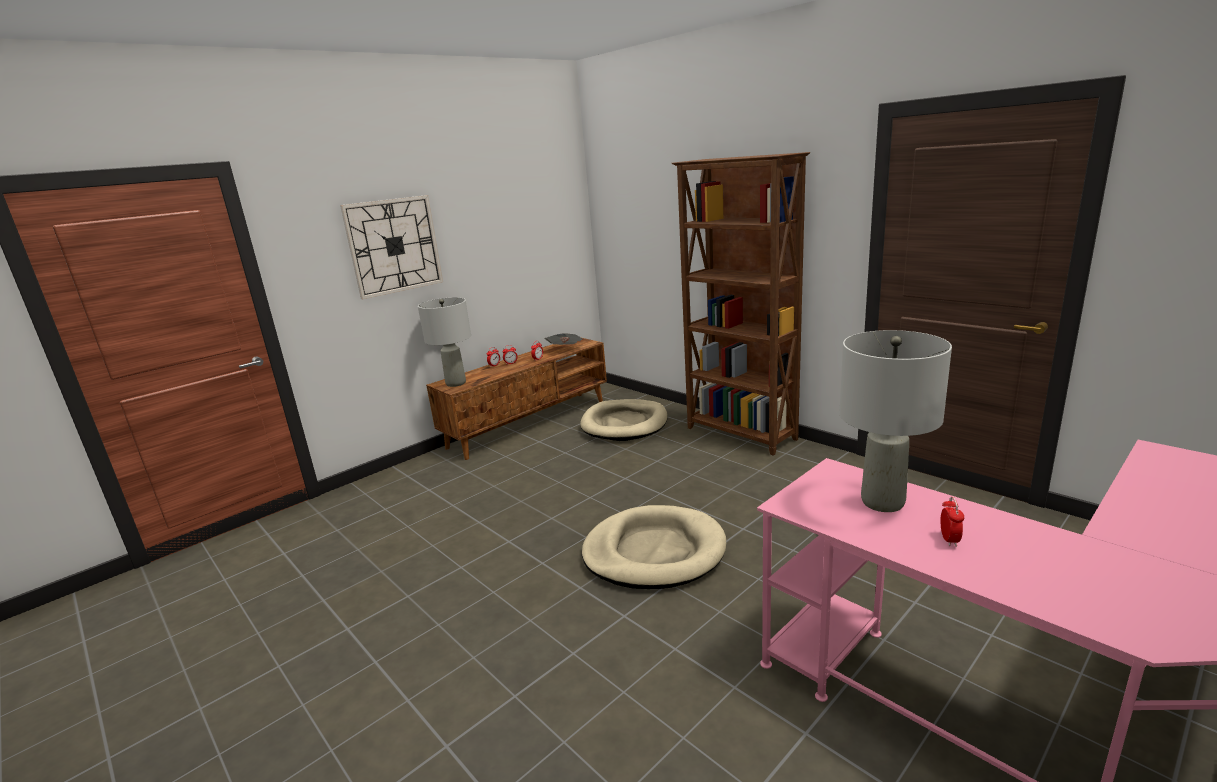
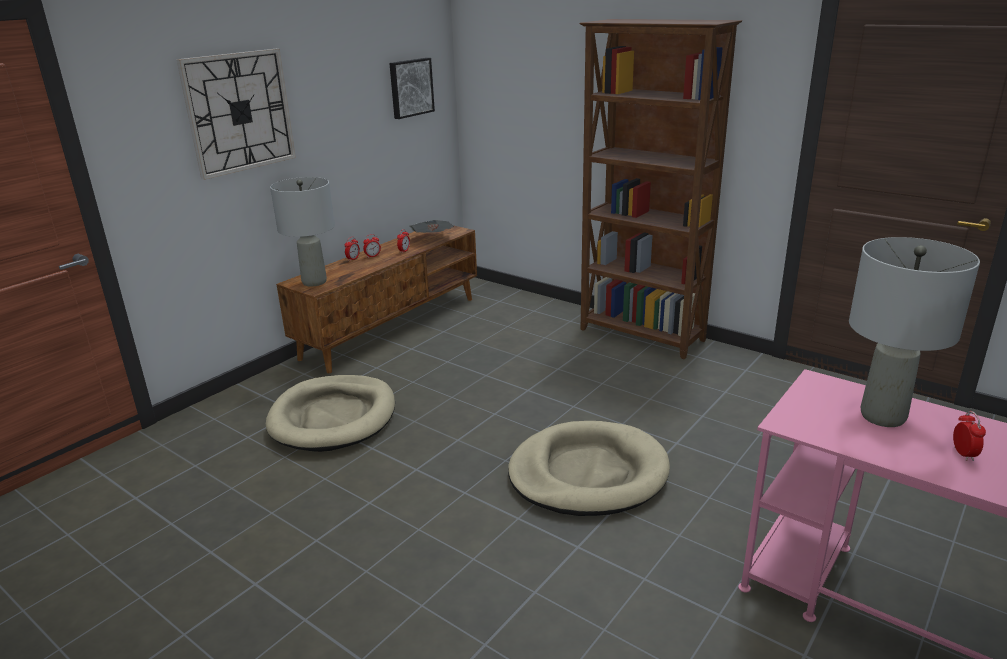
camera: 10 degrees left, 5 degrees up
beige dog bed [580,399,668,441] -> beige dog bed moved to [266,375,395,452]
none -> picture [389,58,435,119]

